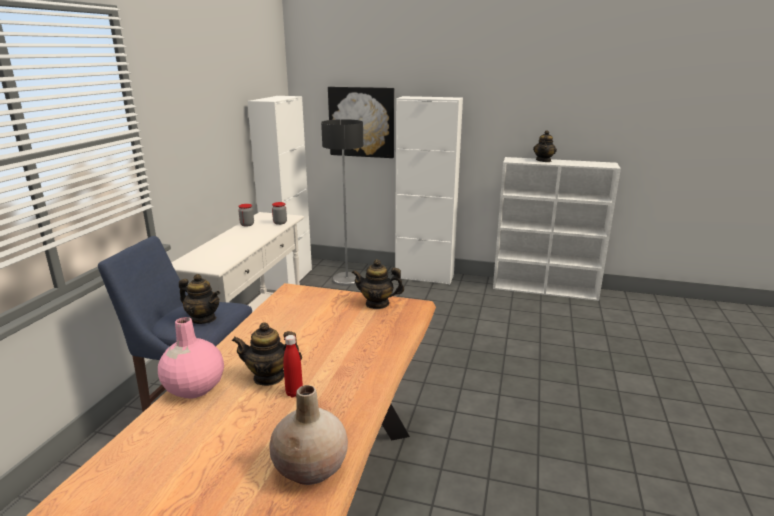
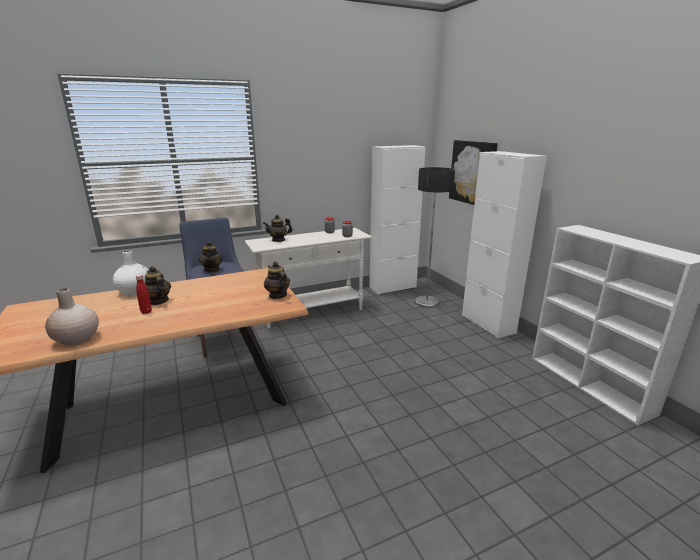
camera: 50 degrees right, 0 degrees up
pink vase [158,317,224,398] -> white vase [113,250,149,296]
teapot [533,130,557,162] -> teapot moved to [263,215,292,242]

